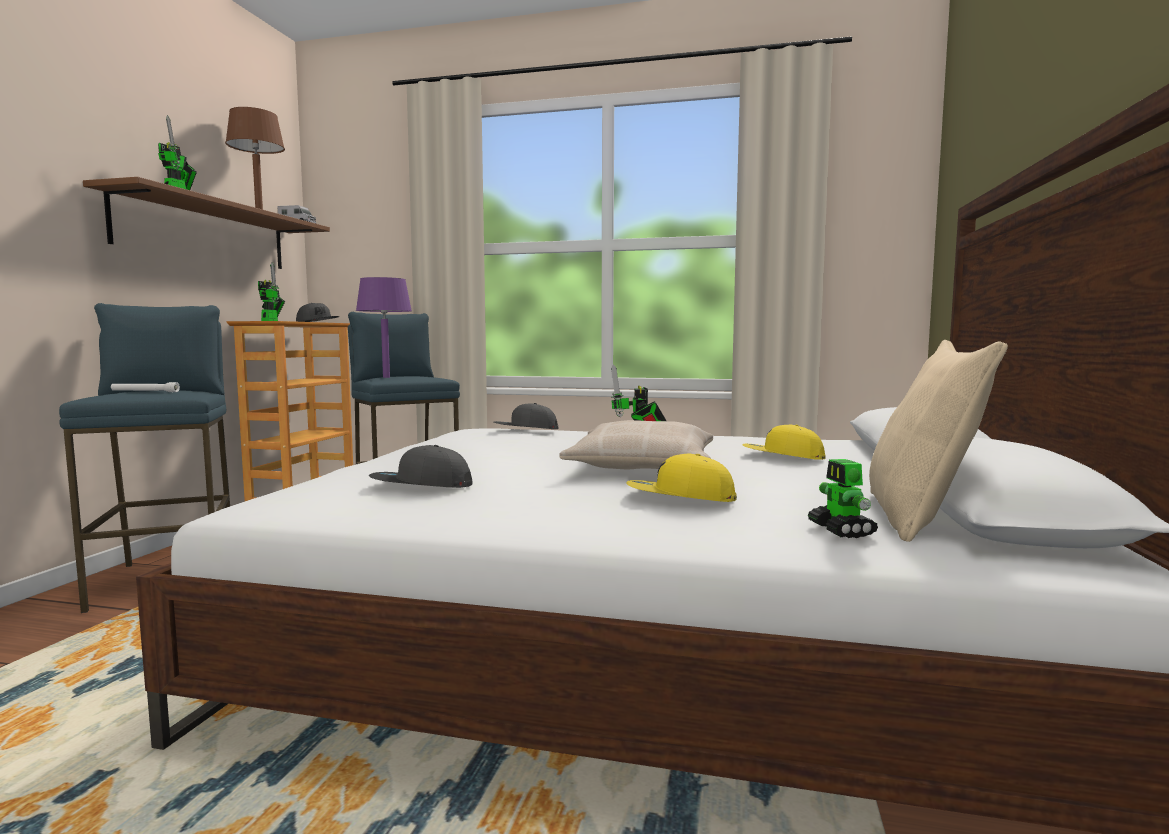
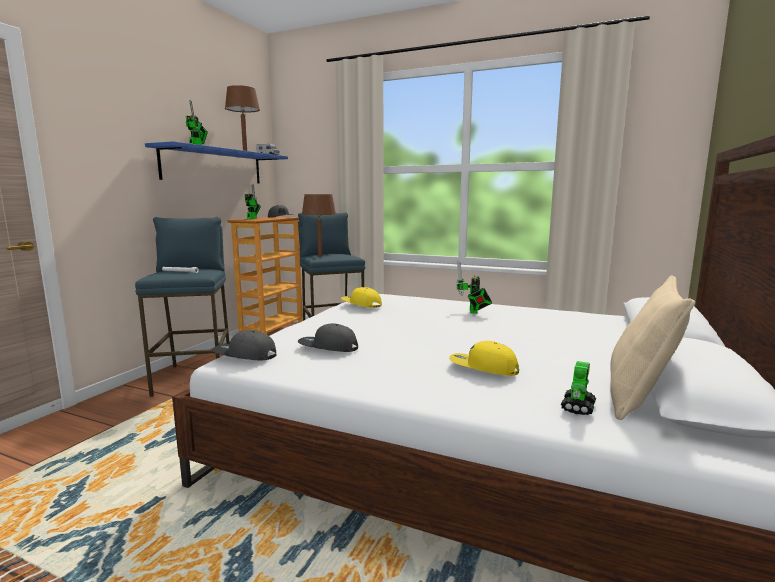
camera: 10 degrees right, 5 degrees up
brown shelf [83,177,330,269] -> blue shelf [145,141,288,183]
purple table lamp [356,277,412,378] -> brown table lamp [302,194,336,257]
grey cap [494,403,558,429] -> grey cap moved to [212,330,276,360]
beige pillow [559,420,713,470] -> none
yellow cap [742,424,825,460] -> yellow cap moved to [341,287,382,308]
toy robot [807,459,878,538] -> toy robot turned 150 degrees counterclockwise [561,361,596,415]

